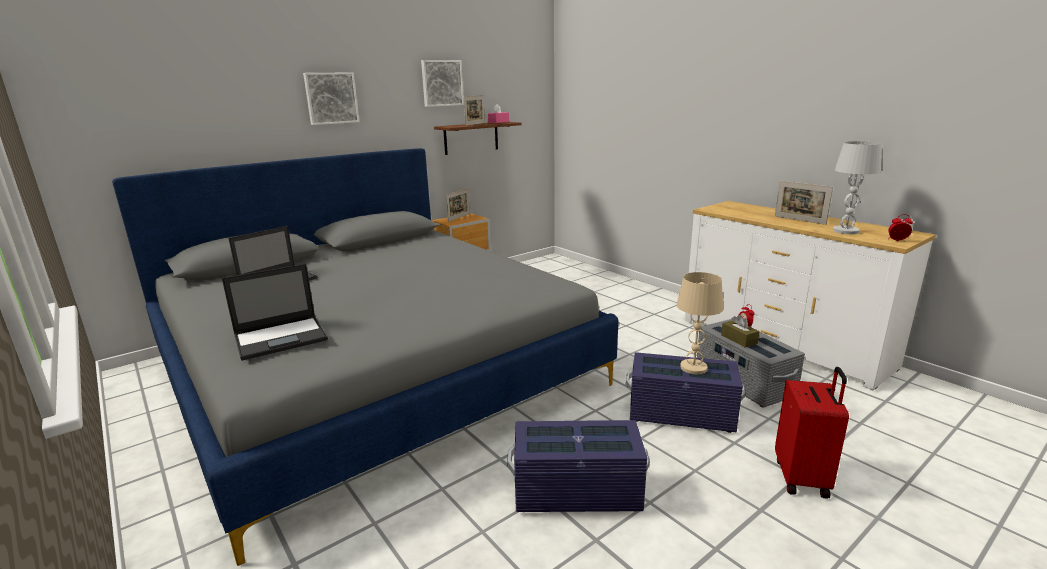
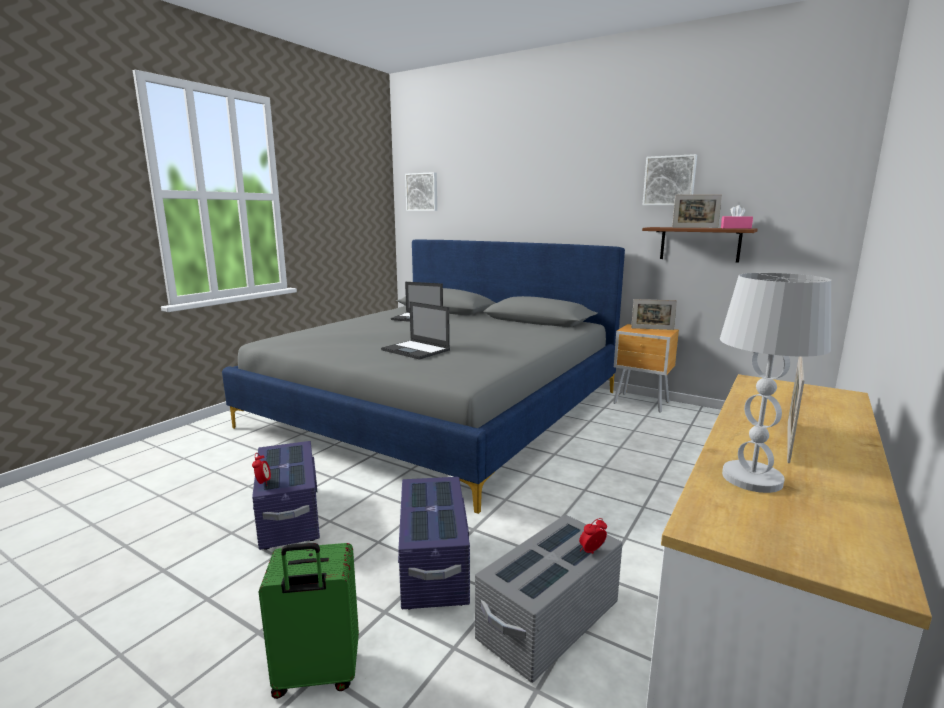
camera: 70 degrees right, 5 degrees down
laptop [222,264,328,361] -> laptop moved to [381,301,450,360]
picture [303,72,360,125] -> picture moved to [405,172,437,211]
beige table lamp [676,272,723,374] -> none
brown tissue box [721,315,759,348] -> none
red suitcase [775,367,849,499] -> green suitcase [259,543,359,699]
alarm clock [889,214,913,241] -> alarm clock moved to [252,453,271,485]

